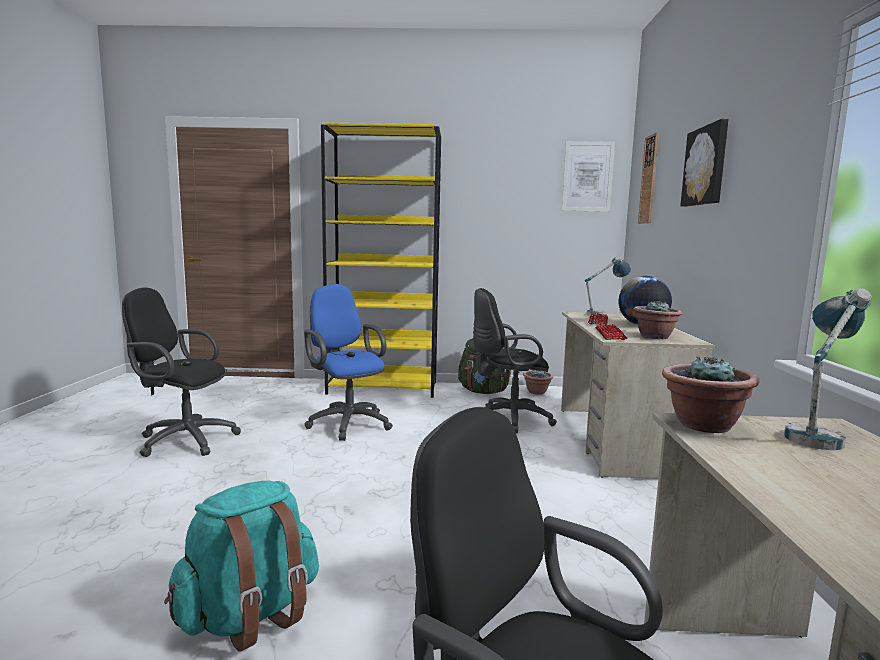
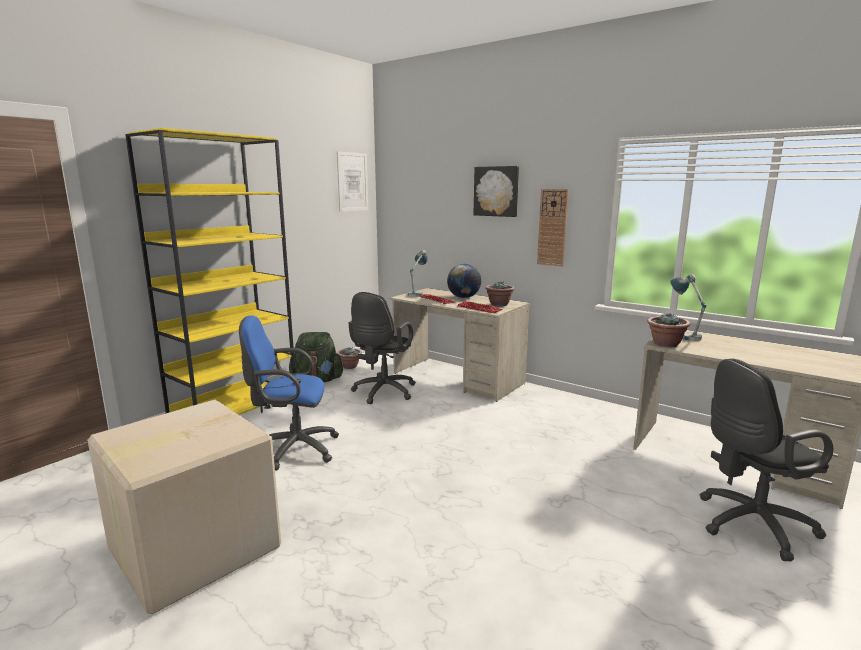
camera: 55 degrees left, 5 degrees up
black office chair [122,287,241,457] -> cardboard box [87,400,281,614]
turquoise backpack [164,481,319,652] -> none
wall clock [638,132,659,224] -> wall clock moved to [537,189,569,266]

